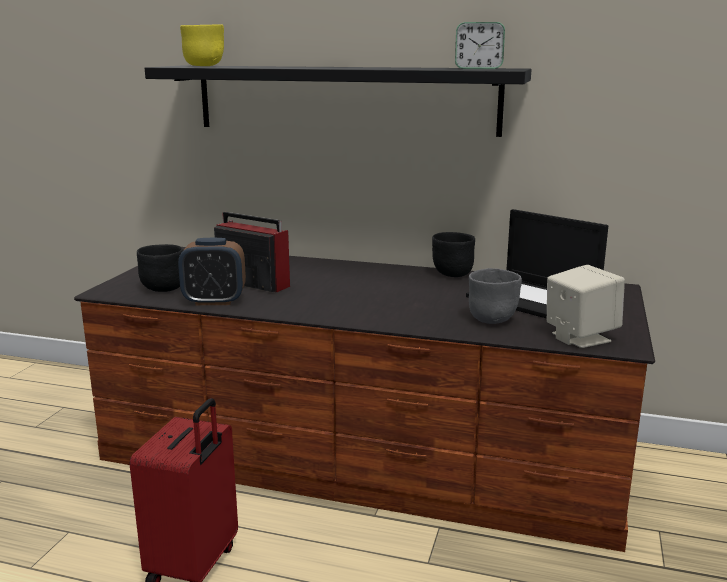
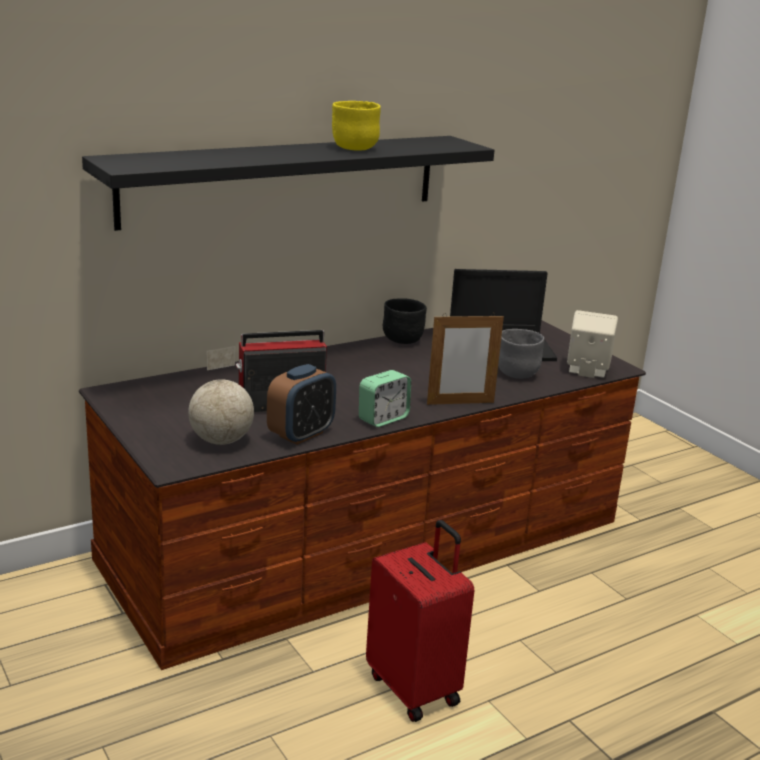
camera: 50 degrees left, 5 degrees up
black bowl [137,244,183,292] -> globe [188,346,254,445]
yellow bowl [180,25,224,66] -> yellow bowl moved to [332,101,381,151]
alarm clock [455,22,505,69] -> alarm clock moved to [359,370,411,427]
none -> picture frame [427,313,504,405]

